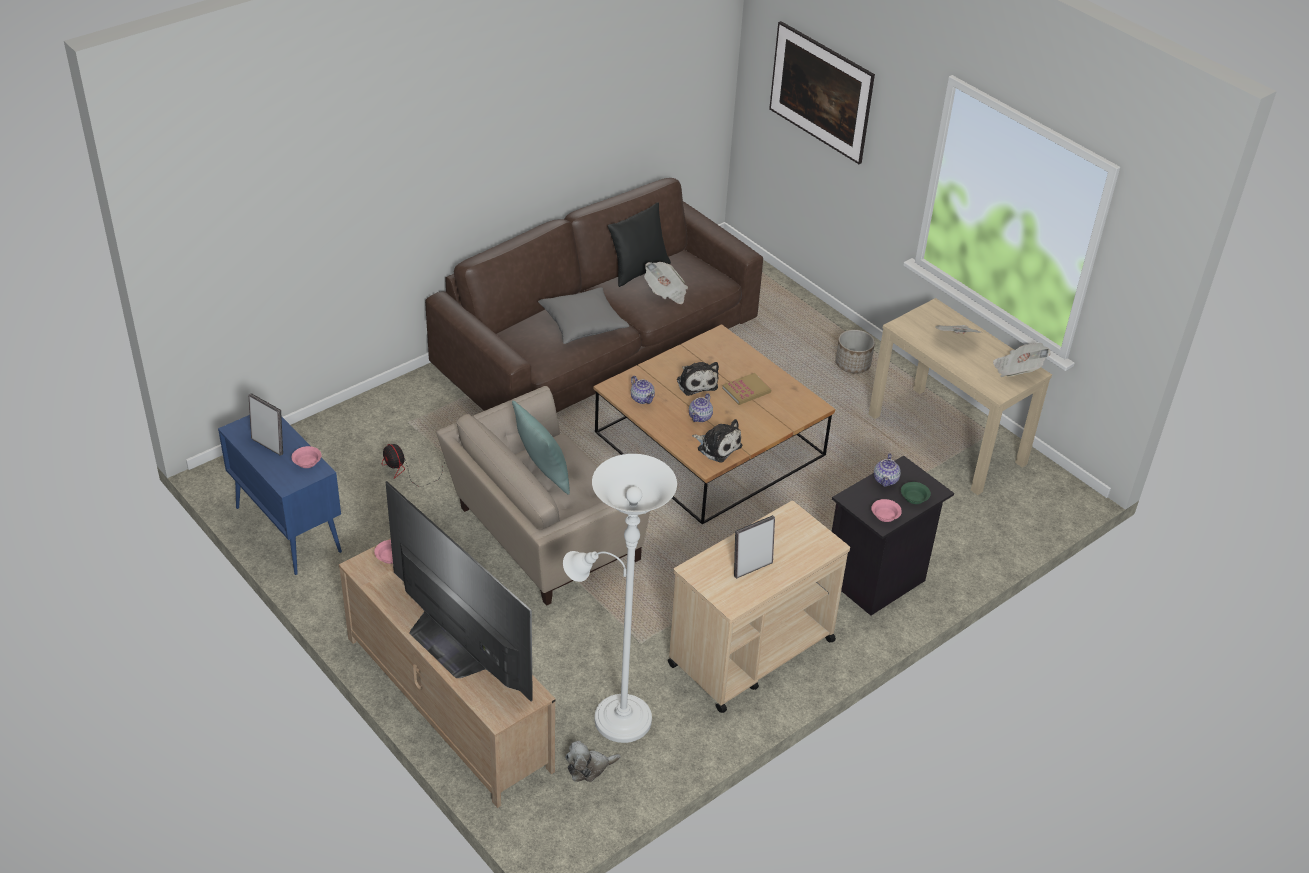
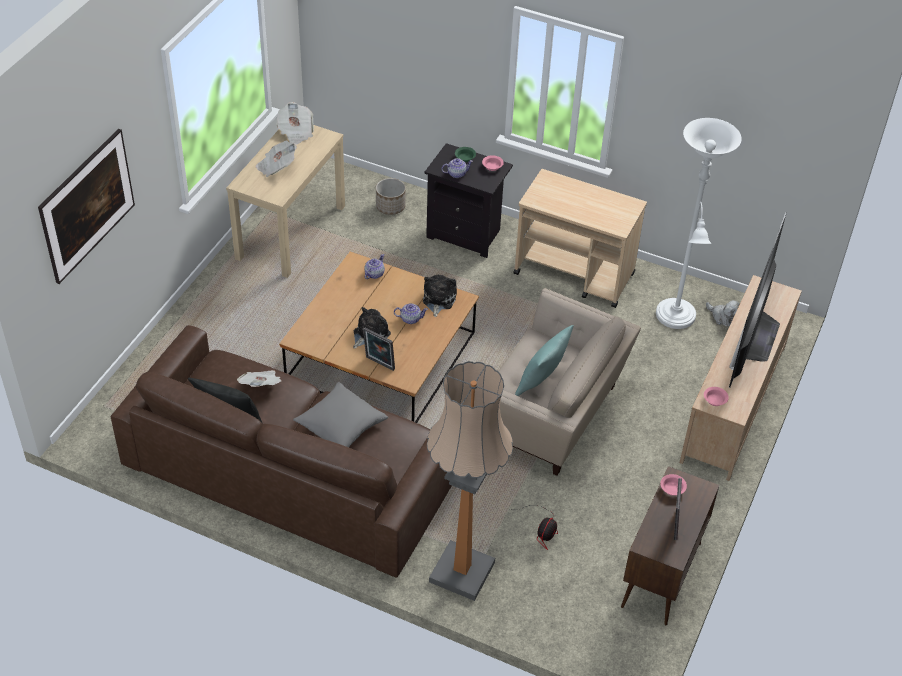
camera: 115 degrees left, 5 degrees up
blue cabinet [218,415,342,575] -> brown cabinet [621,466,719,625]
teapot [631,376,655,404] -> teapot moved to [364,254,385,279]
book [722,373,771,405] -> none
picture frame [734,515,775,579] -> picture frame moved to [363,327,395,371]
planter [836,330,875,373] -> planter moved to [376,178,406,215]
none -> floor lamp [427,361,513,601]

